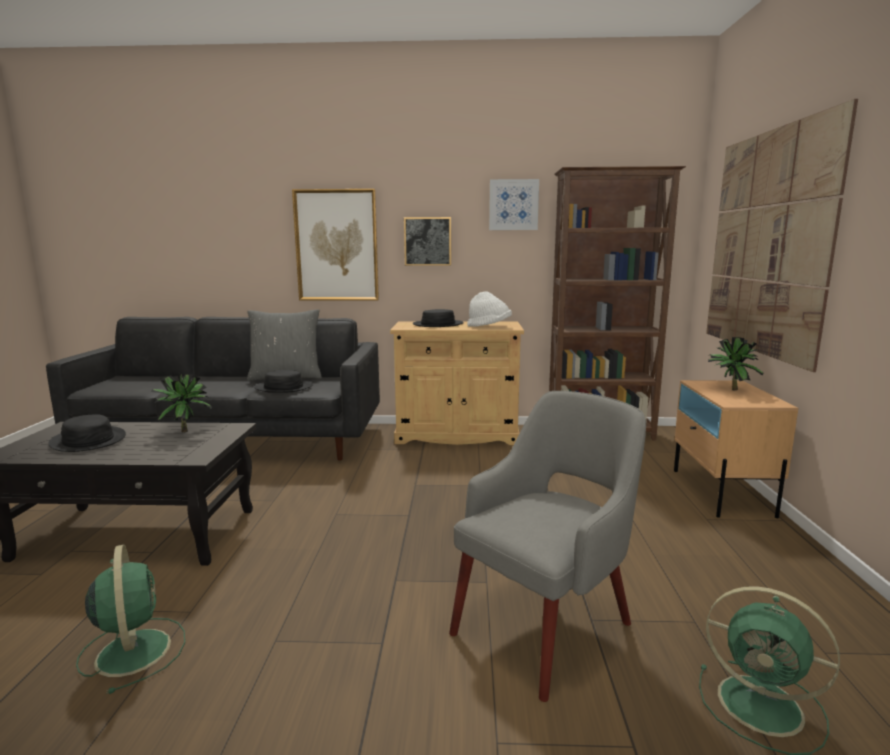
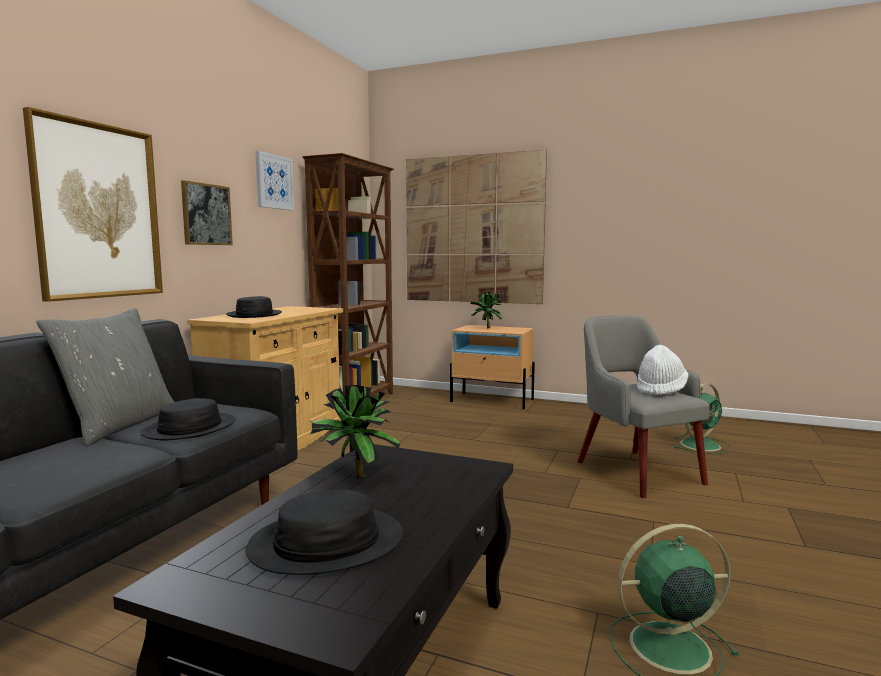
camera: 70 degrees left, 5 degrees down
white hat [467,291,512,327] -> white hat moved to [637,345,689,395]

